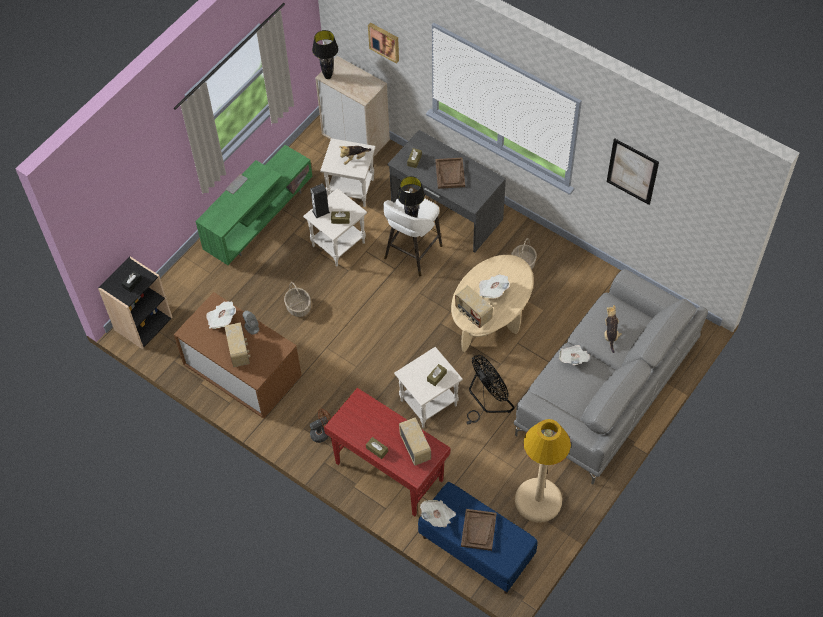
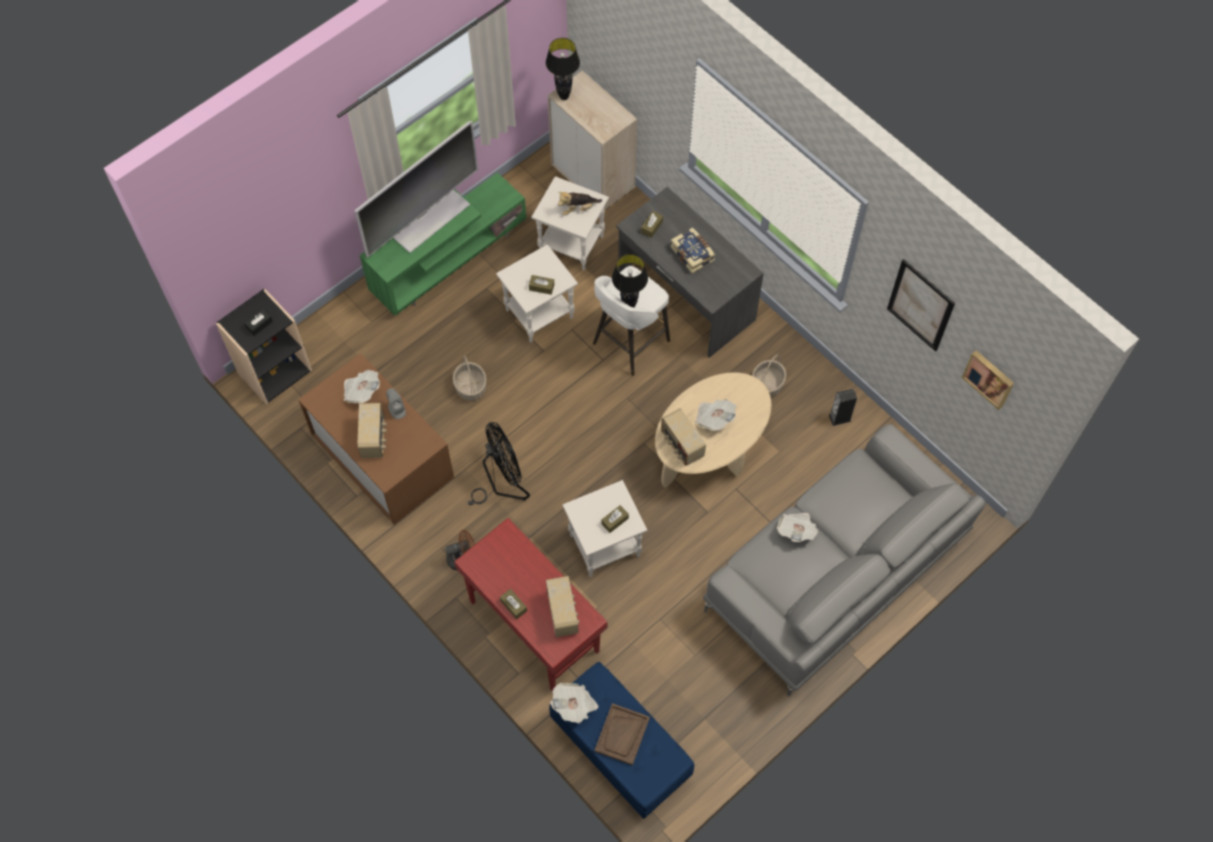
camera: 10 degrees right, 5 degrees up
speaker [310,183,330,219] -> speaker moved to [829,388,857,426]
picture [368,23,399,64] -> picture moved to [962,350,1014,410]
brown tray [435,158,465,189] -> book [670,227,716,274]
black fan [467,355,515,425] -> black fan moved to [467,422,530,505]
beige floor lamp [515,419,571,523] -> none
plush toy [604,305,622,353] -> none
none -> television [355,121,478,258]

